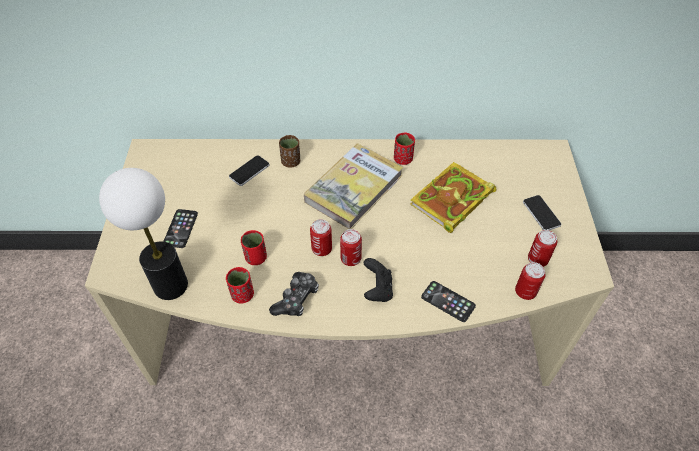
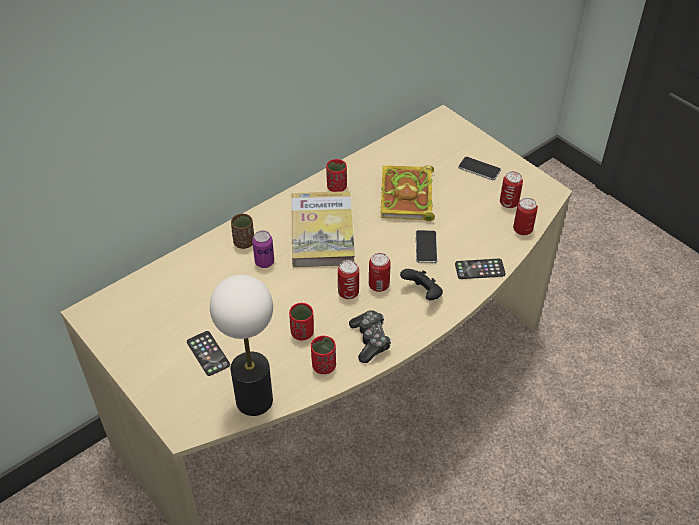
camera: 40 degrees left, 5 degrees down
phone [229,155,269,186] -> phone moved to [416,230,437,263]
none -> can [252,230,274,268]

